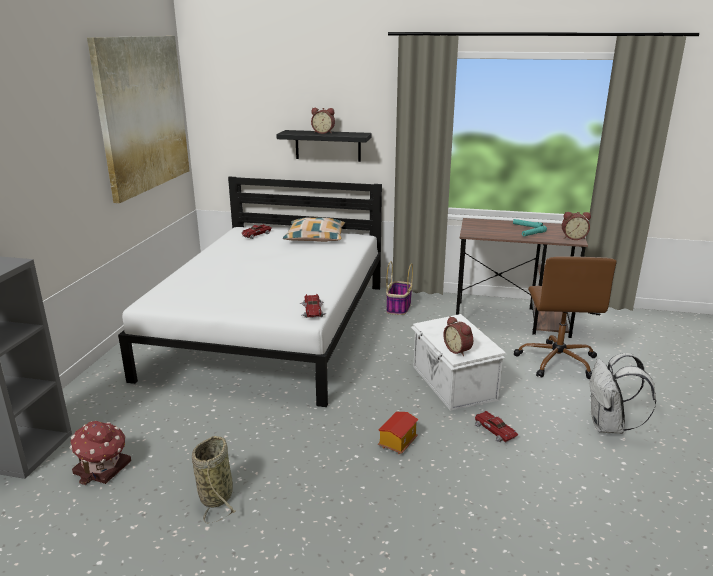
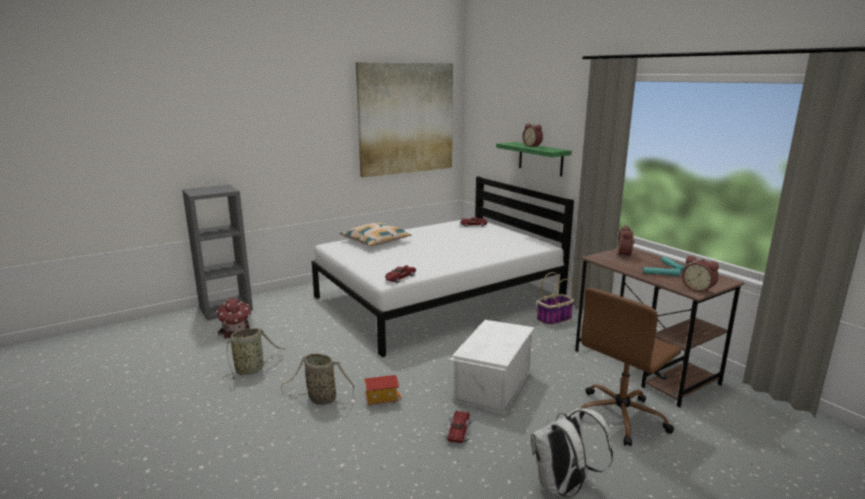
camera: 45 degrees right, 5 degrees down
black shelf [276,130,372,162] -> green shelf [496,142,572,177]
pillow [283,218,345,242] -> pillow moved to [340,223,412,246]
alarm clock [443,316,473,356] -> alarm clock moved to [617,225,635,258]
none -> basket [281,353,354,405]

